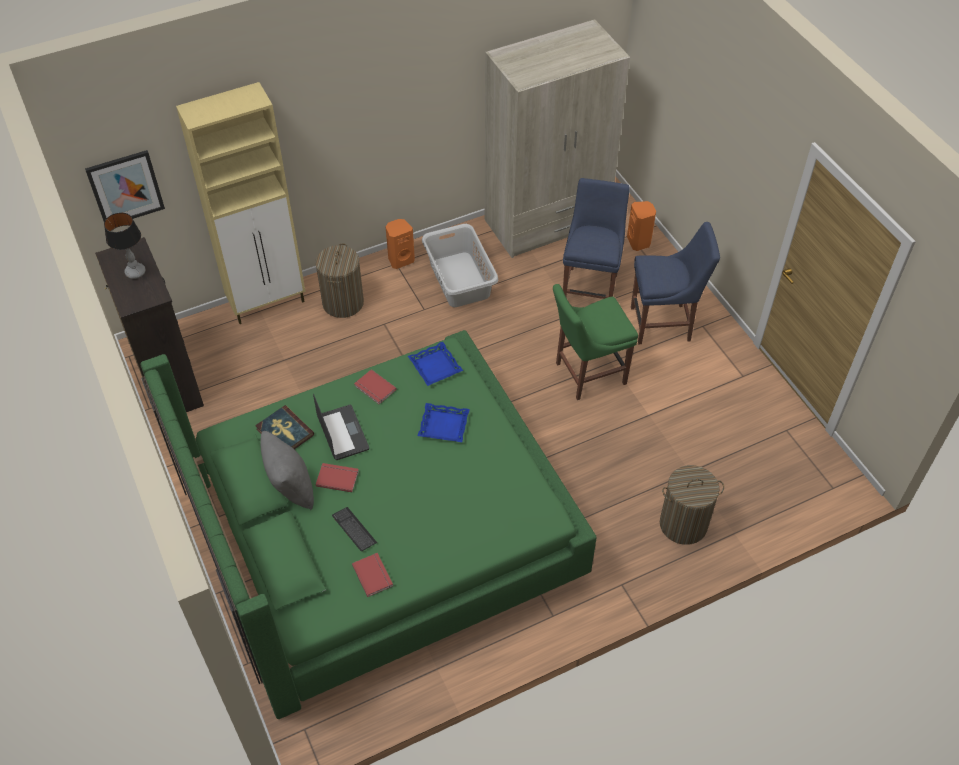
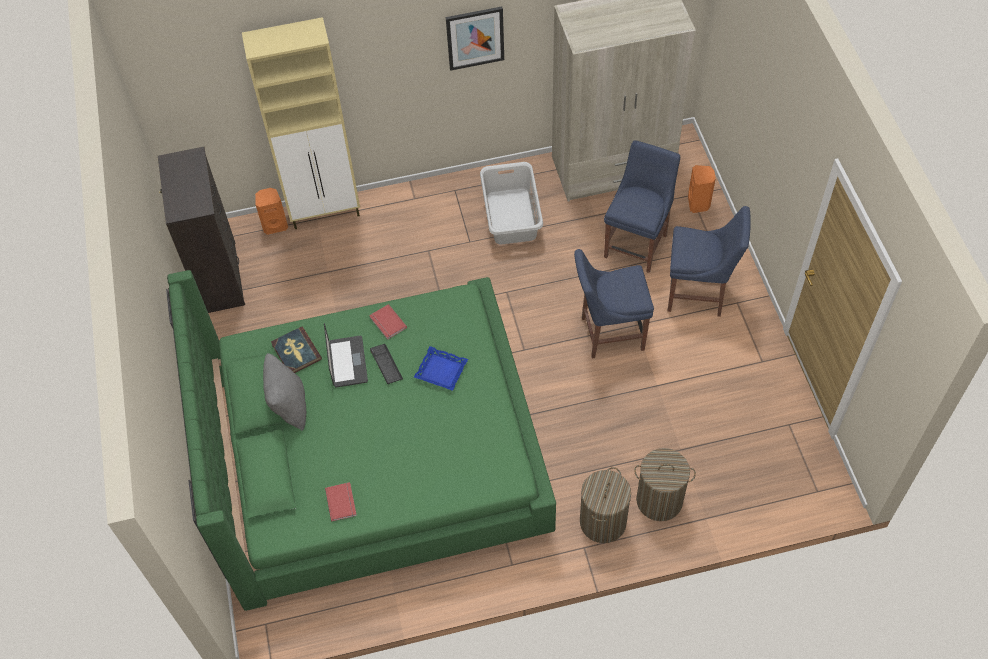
camera: 15 degrees right, 5 degrees up
picture [85,150,165,222] -> picture moved to [446,7,504,71]
table lamp [104,213,146,279] -> none
laundry basket [315,244,364,318] -> laundry basket moved to [580,467,631,543]
red book [316,463,359,492] -> none
keyboard [332,507,377,551] -> keyboard moved to [370,344,403,384]
orange speaker [385,219,415,269] -> orange speaker moved to [255,188,288,235]
blue tray [408,342,463,386] -> none
green chair [553,284,638,400] -> blue chair [574,249,654,359]

